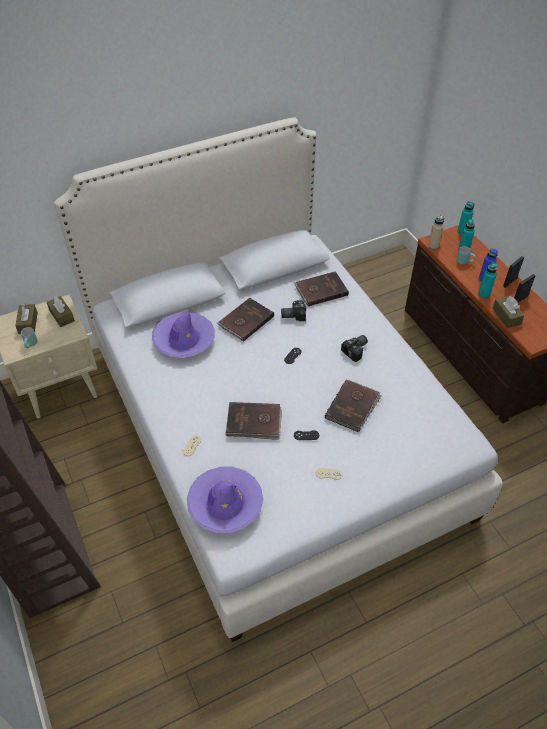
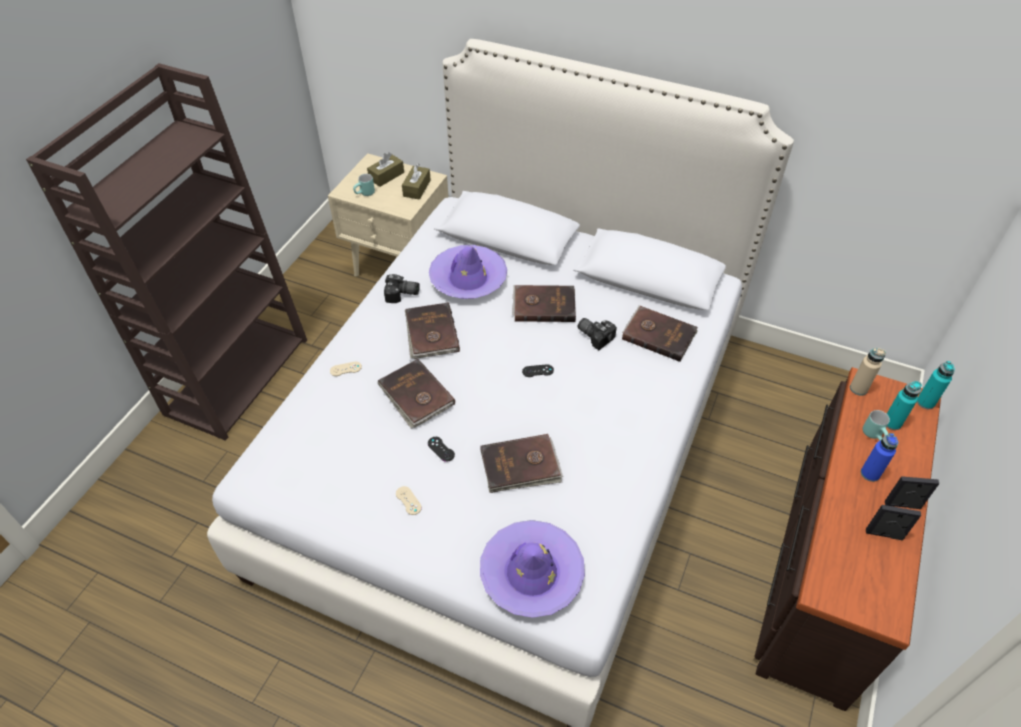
camera: 50 degrees right, 0 degrees up
purple hat [187,467,263,533] -> purple hat moved to [480,520,585,618]
camera [341,335,368,362] -> camera moved to [384,274,420,303]
turquoise bottle [478,262,497,298] -> none
brown tissue box [492,296,524,328] -> none
none -> brown book [405,302,460,359]

